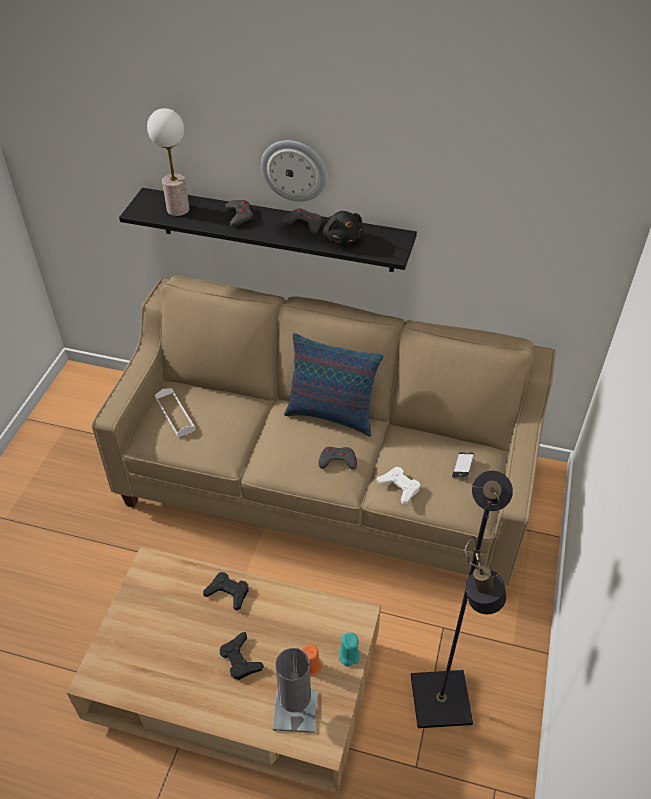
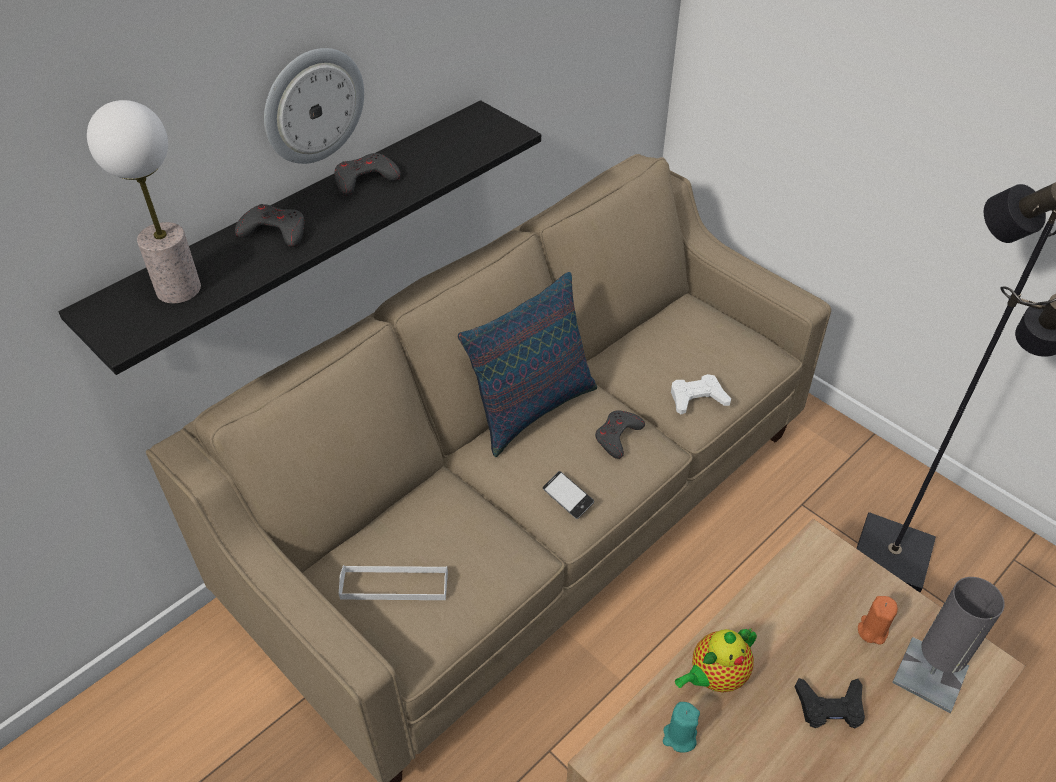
camera: 60 degrees left, 0 degrees up
black game controller [203,572,248,611] -> teapot [675,628,757,693]
black plush toy [323,211,363,244] -> none
turquoise candle [339,632,359,666] -> turquoise candle moved to [663,702,700,752]
phone [452,452,475,478] -> phone moved to [543,471,594,519]

